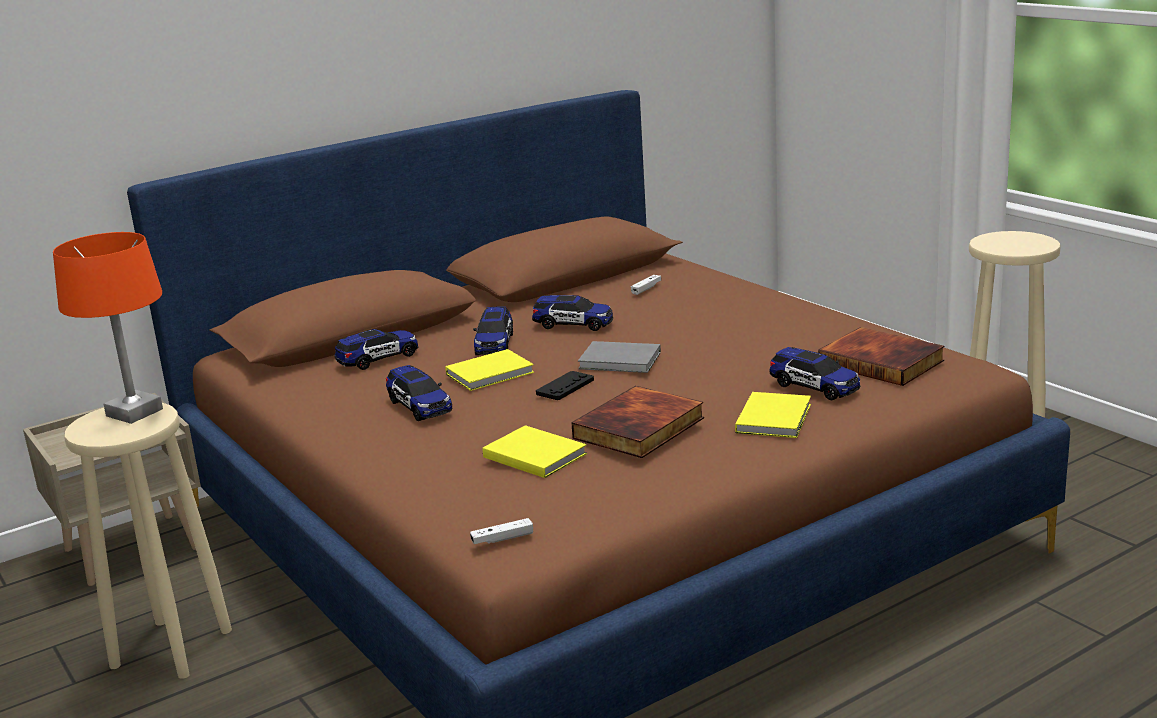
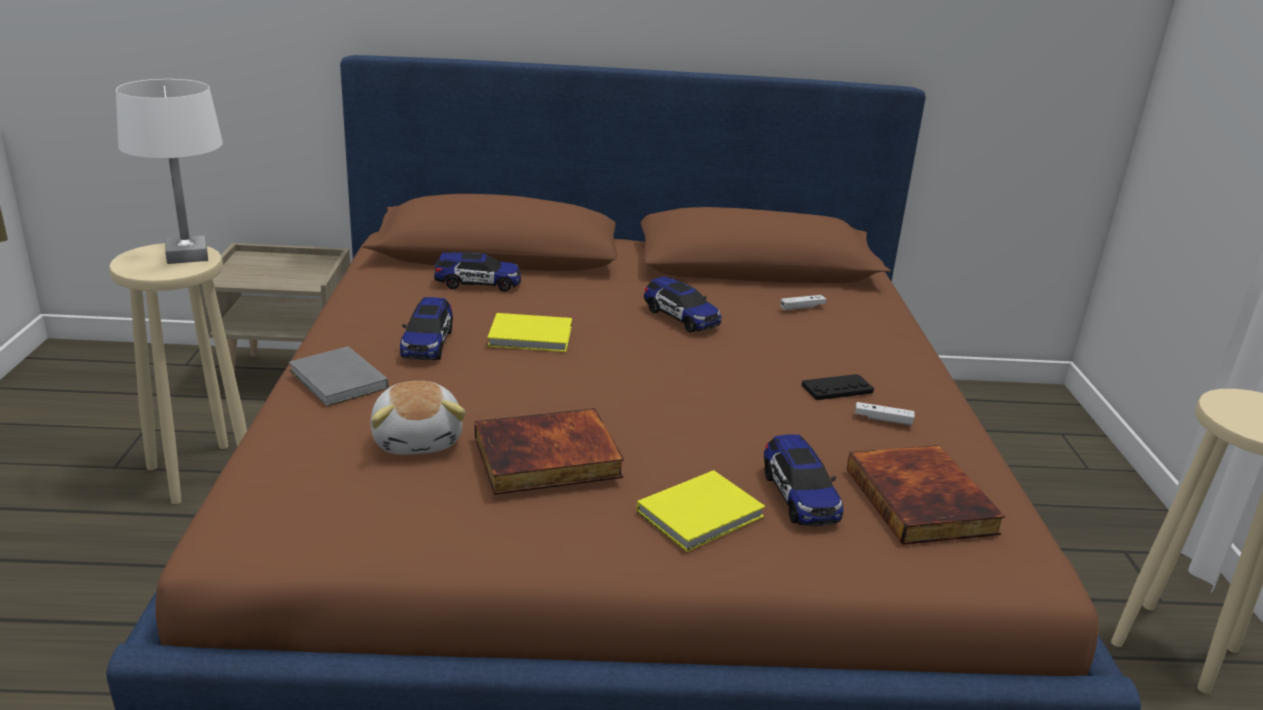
camera: 30 degrees right, 5 degrees up
orange table lamp [53,232,163,424] -> white table lamp [116,79,223,264]
white game controller [470,518,533,544] -> white game controller moved to [855,402,915,425]
toy car [473,306,513,355] -> none
yellow book [482,425,587,478] -> plush toy [370,381,466,455]
black game controller [536,371,594,400] -> black game controller moved to [801,374,874,400]
grey book [578,341,661,373] -> grey book moved to [288,346,388,406]

